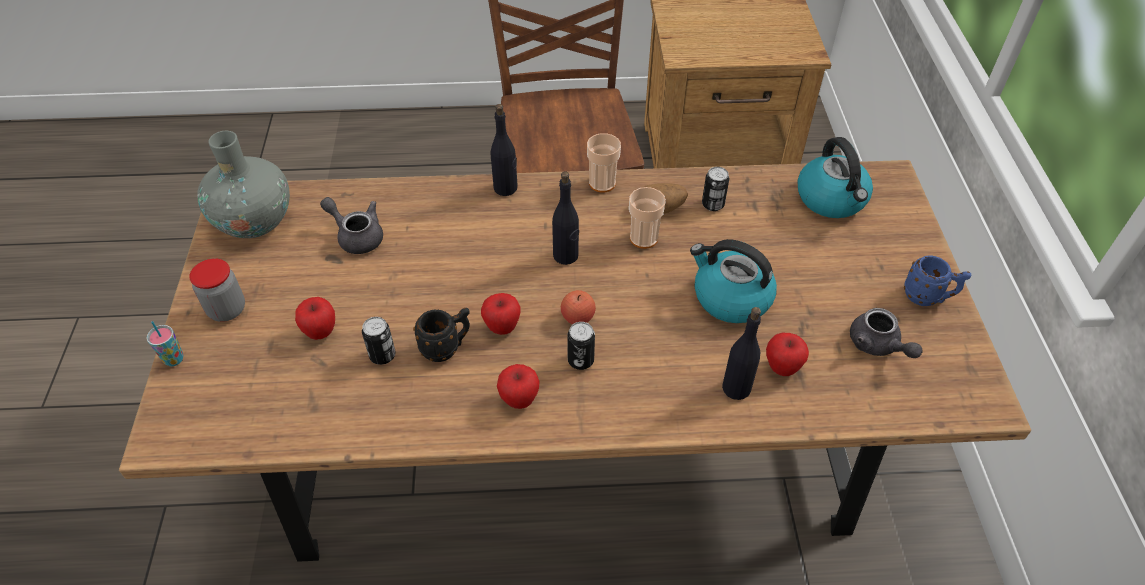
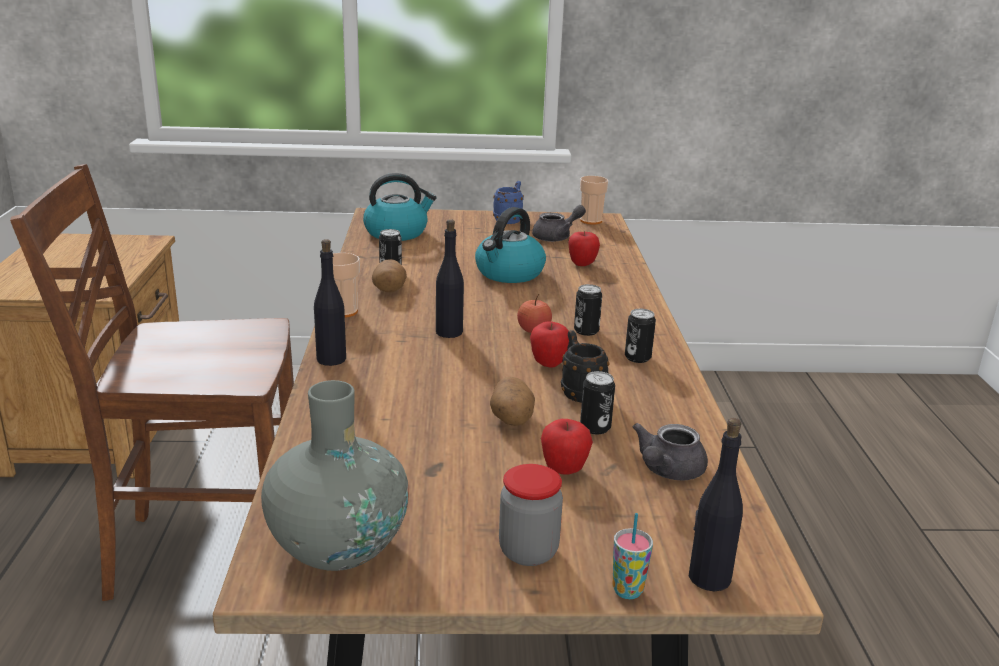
camera: 90 degrees left, 25 degrees down
grey teapot [320,197,383,254] -> grey teapot moved to [633,423,708,480]
apple [497,364,540,409] -> can [625,309,656,363]
cup [629,187,666,249] -> cup moved to [580,176,609,224]
black bottle [722,307,761,400] -> black bottle moved to [689,418,743,591]
none -> potato [490,377,535,426]

